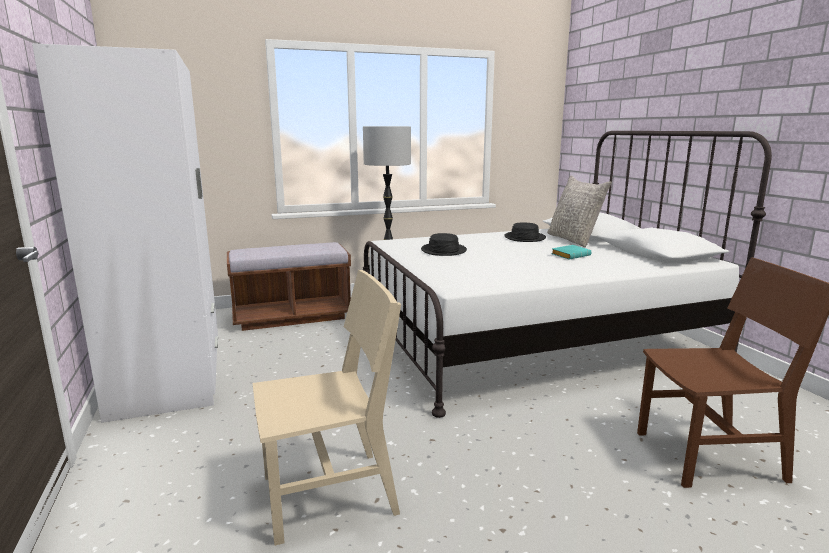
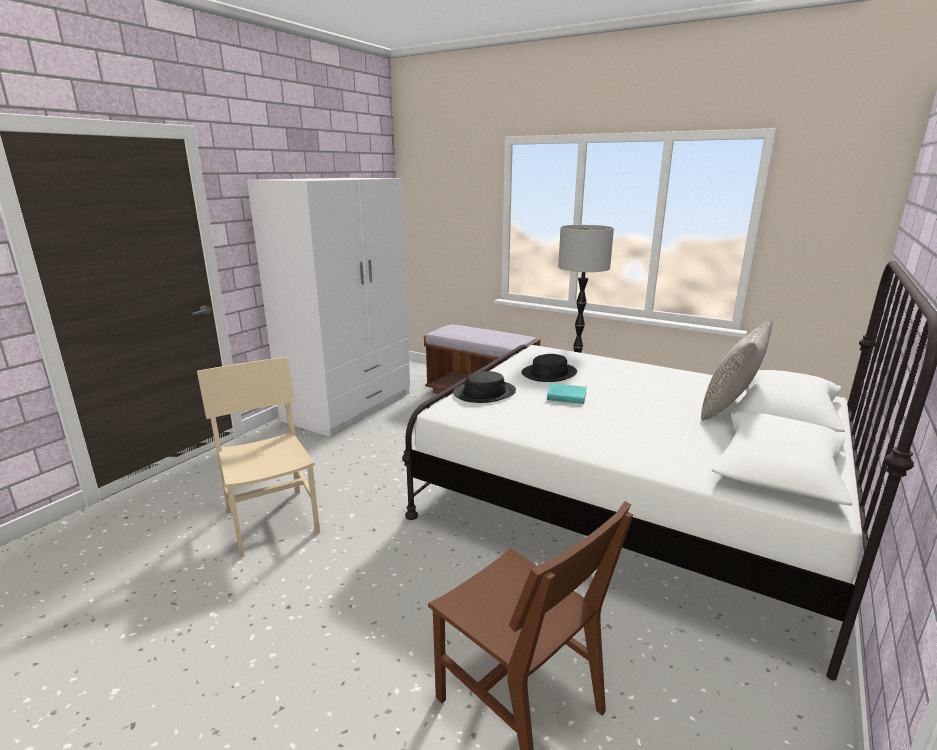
camera: 50 degrees right, 5 degrees up
beige chair [253,270,401,546] -> beige chair turned 150 degrees counterclockwise [197,357,320,558]
black hat [504,222,546,242] -> black hat moved to [453,371,516,403]
turquoise book [551,245,591,260] -> turquoise book moved to [547,383,587,404]

